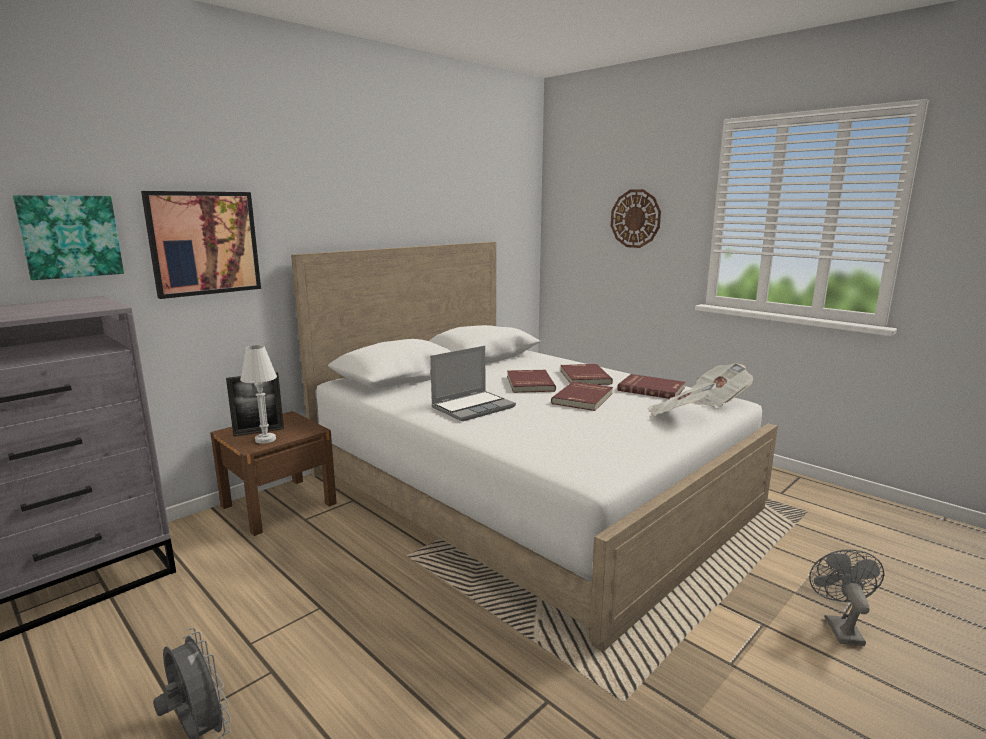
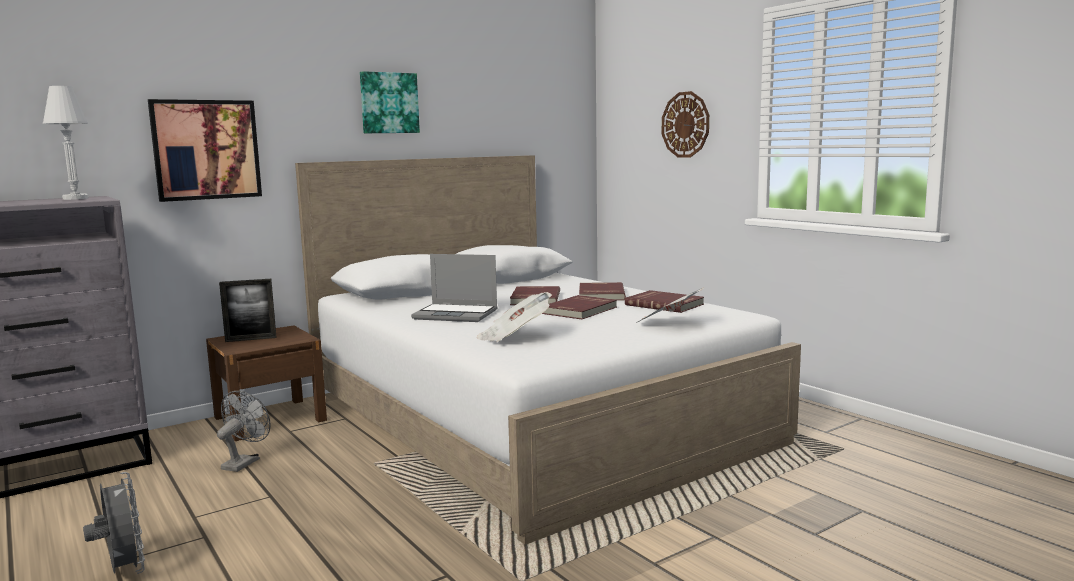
camera: 10 degrees right, 5 degrees down
picture [13,195,124,280] -> picture moved to [360,71,420,133]
white table lamp [240,345,277,444] -> white table lamp moved to [43,86,88,200]
laptop [430,346,516,422] -> laptop turned 45 degrees clockwise [411,254,498,322]
newspaper [692,363,753,407] -> newspaper moved to [477,292,552,342]
grey fan [809,549,885,646] -> grey fan moved to [217,391,271,472]

